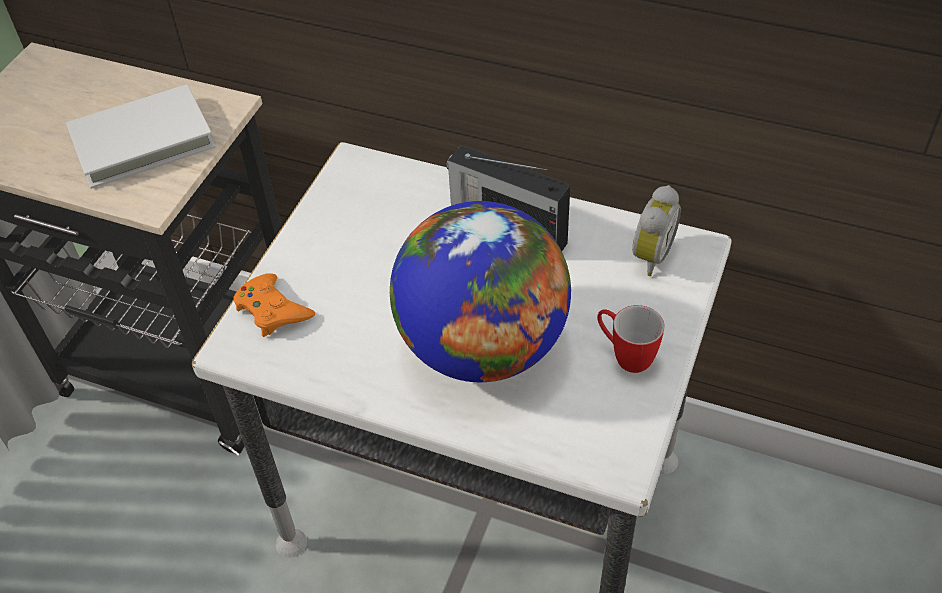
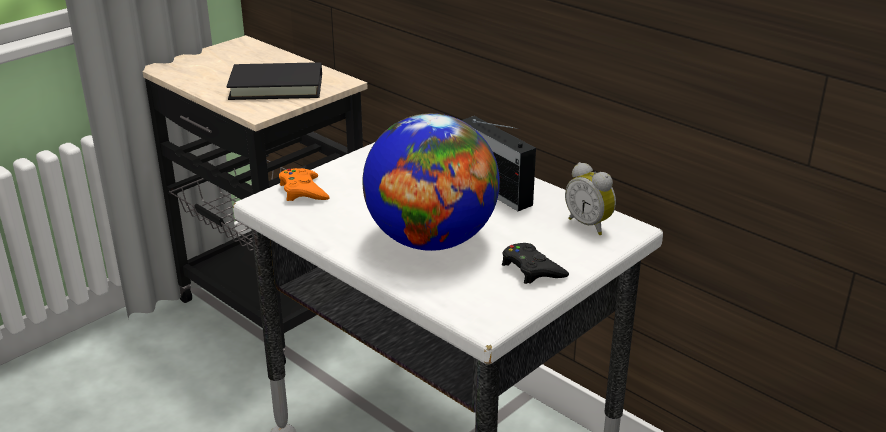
camera: 20 degrees right, 20 degrees down
white book [66,84,216,189] -> black book [227,62,322,100]
mug [597,305,664,373] -> black game controller [502,243,569,284]
alarm clock [632,185,681,276] -> alarm clock turned 90 degrees clockwise [565,162,616,235]

